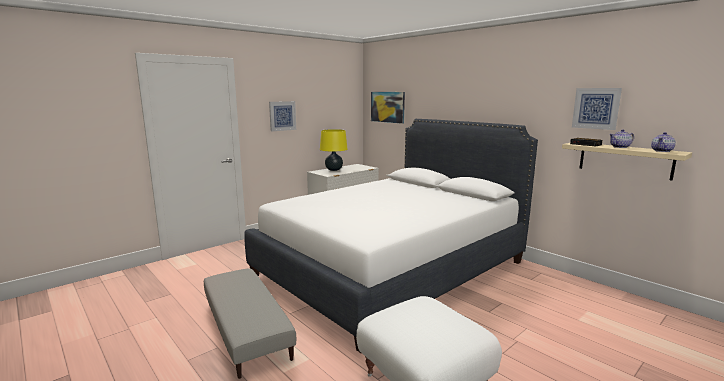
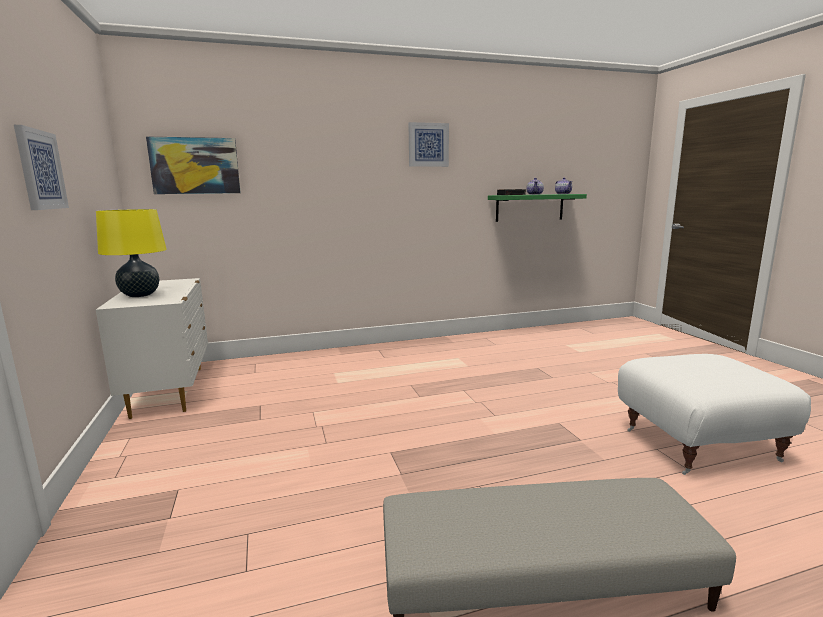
camera: 65 degrees left, 0 degrees up
white bed [244,119,538,353] -> none
beige shelf [562,143,692,181] -> green shelf [488,194,587,222]
picture [572,88,622,130] -> picture moved to [409,122,449,167]

